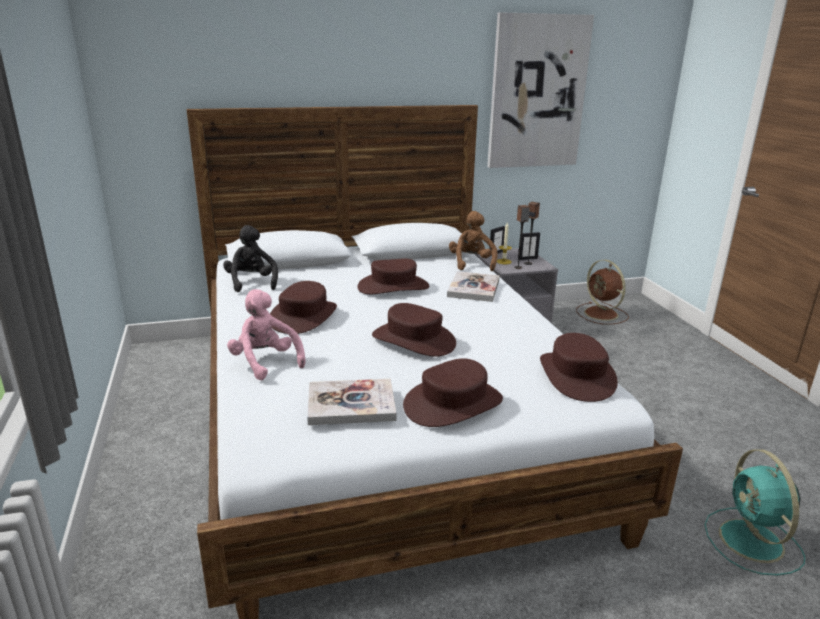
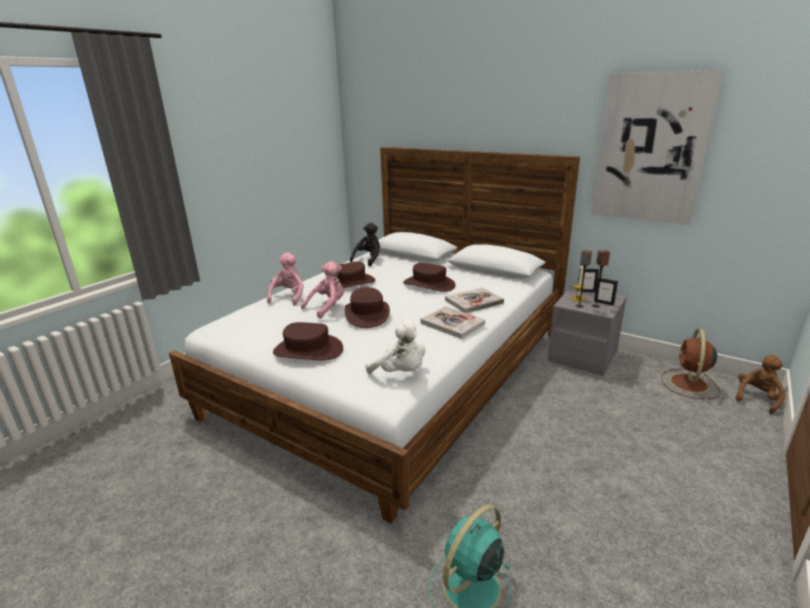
camera: 50 degrees right, 0 degrees up
book [307,379,396,425] -> book moved to [421,306,485,339]
brown plush toy [449,211,498,271] -> brown plush toy moved to [735,355,786,414]
brown hat [540,333,618,402] -> white plush toy [366,320,425,374]
none -> pink plush toy [301,261,344,319]

